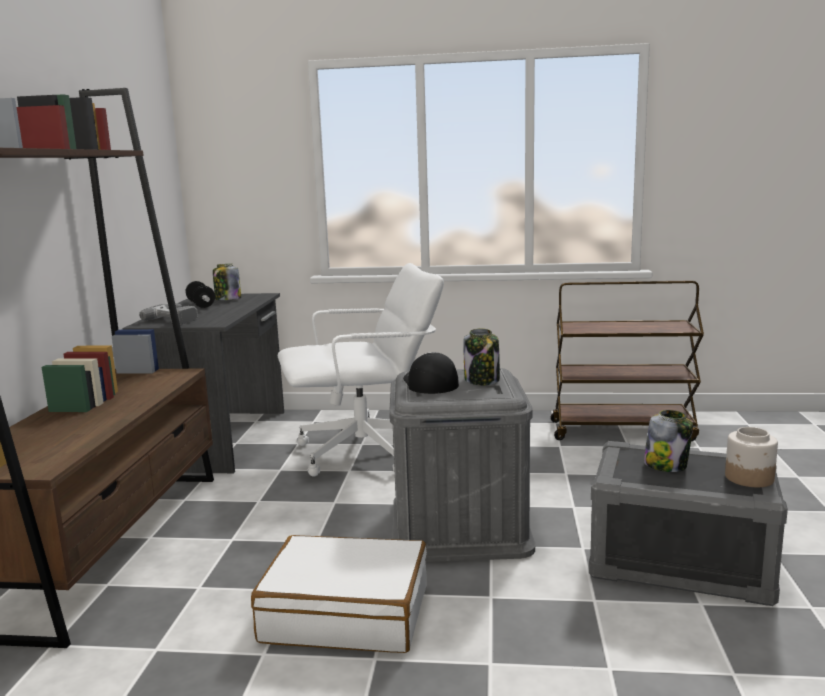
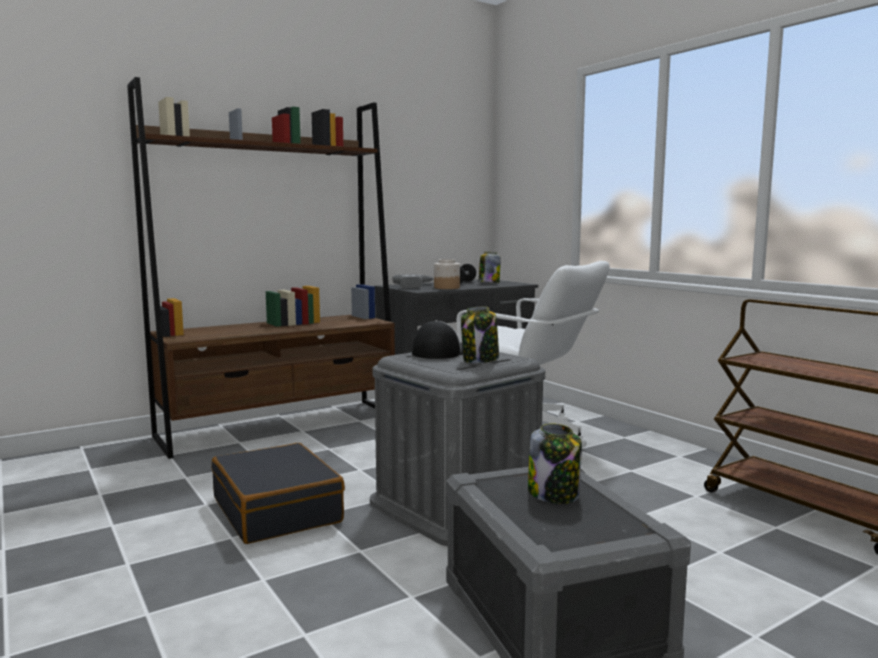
camera: 50 degrees right, 5 degrees down
white suitcase [251,535,427,653] -> black suitcase [211,443,345,544]
jar [725,427,778,487] -> jar moved to [434,259,460,289]

